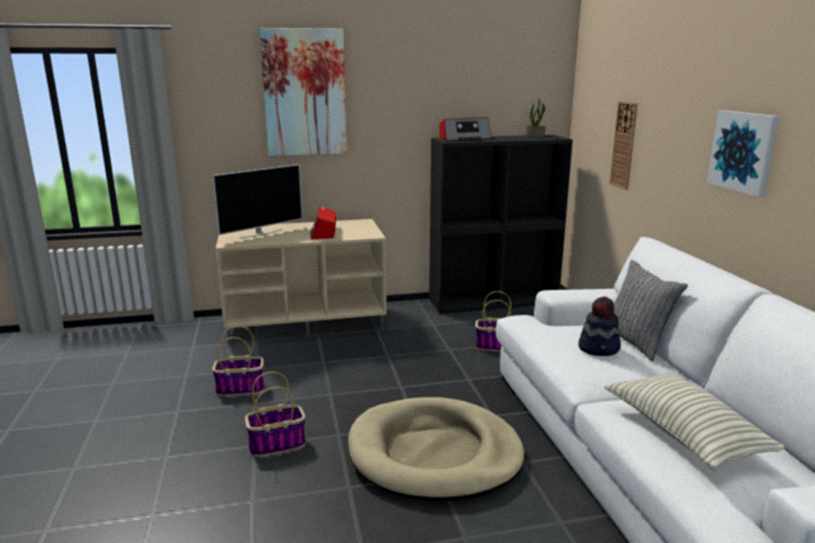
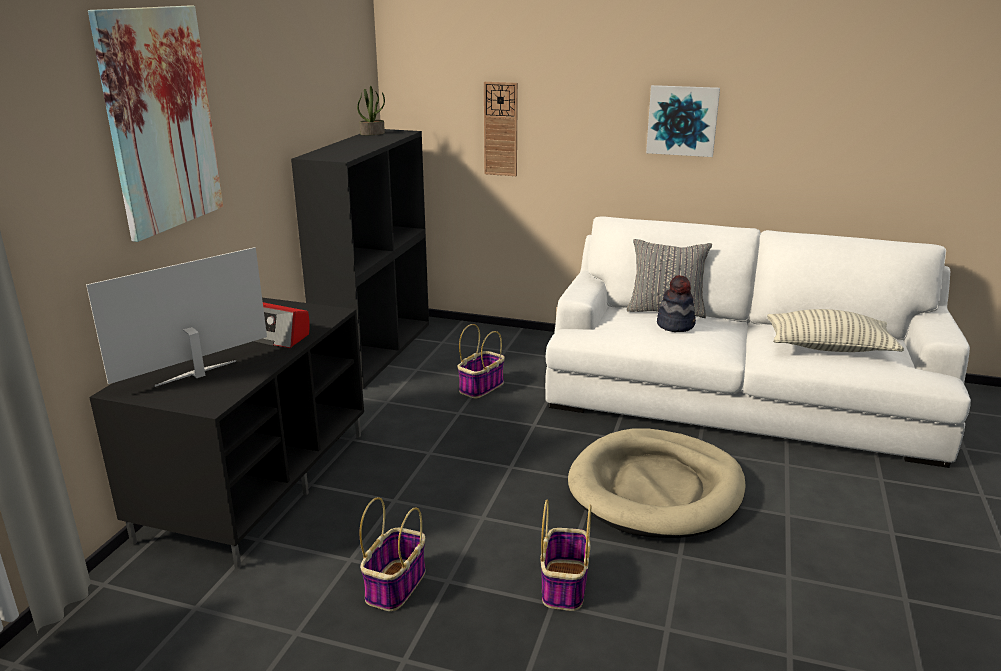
camera: 60 degrees left, 5 degrees up
television [212,164,303,239] -> television turned 120 degrees counterclockwise [86,247,267,387]
beige tv stand [216,219,387,345] -> black tv stand [89,298,364,569]
radio [439,117,492,141] -> none

